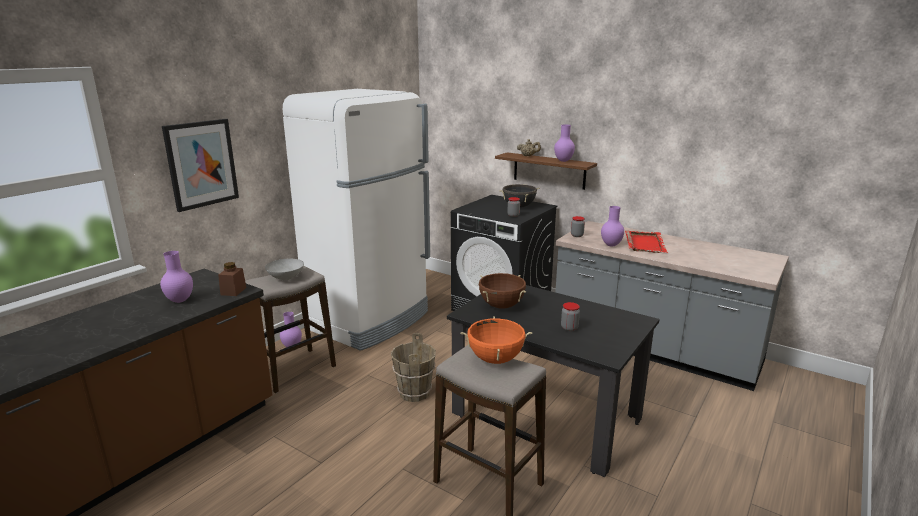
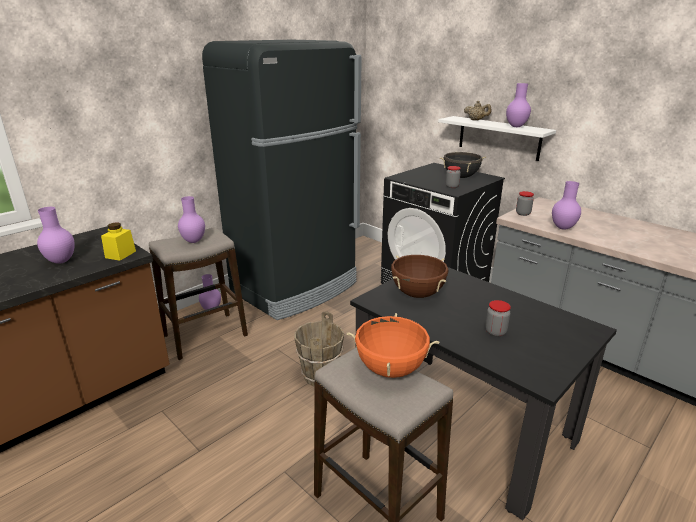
camera: 10 degrees right, 5 degrees up
picture [162,119,239,212] -> none
brown jar [218,262,246,296] -> yellow jar [101,223,136,261]
grey bowl [265,259,304,280] -> purple vase [178,196,205,243]
white fridge [283,89,430,351] -> black fridge [202,40,362,320]
brown shelf [495,152,597,190] -> white shelf [438,116,556,161]
red tray [625,230,668,253] -> none

